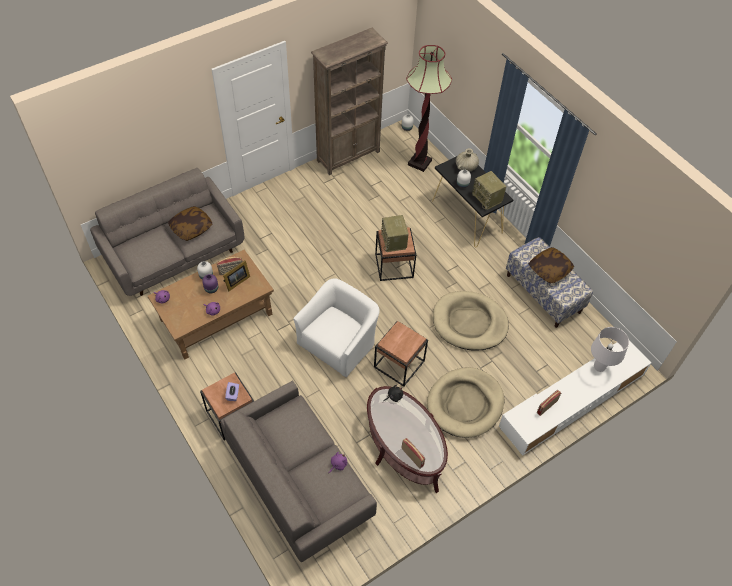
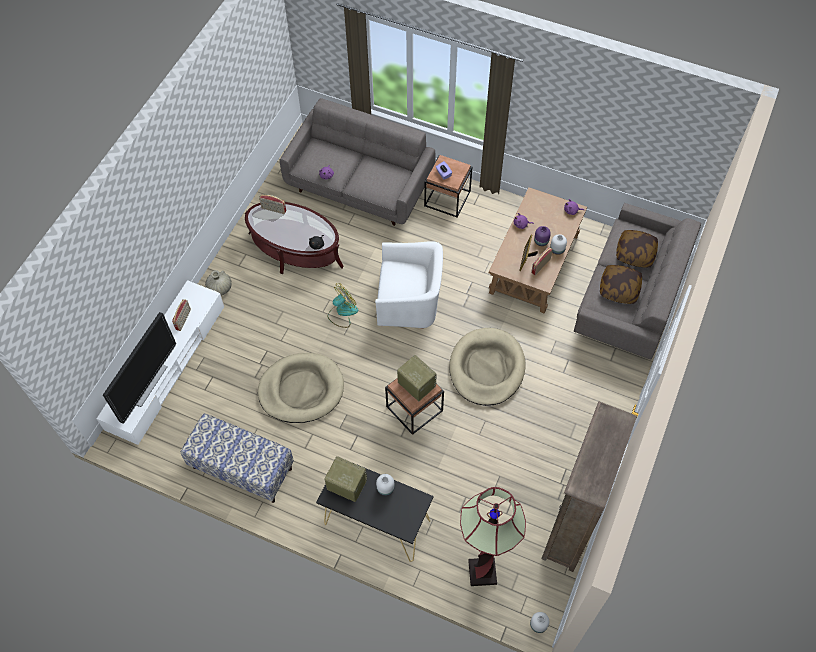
camera: 150 degrees right, 5 degrees up
white armchair [293,278,380,377] -> white armchair turned 90 degrees counterclockwise [375,241,443,329]
brown side table [374,321,428,387] -> fan [328,283,358,328]
beige dog bed [427,367,504,438] -> beige dog bed moved to [449,328,526,406]
beige vase [456,148,479,172] -> beige vase moved to [205,270,232,296]
pillow [529,247,574,284] -> pillow moved to [616,230,658,268]
white table lamp [591,327,629,372] -> television [103,312,176,424]

